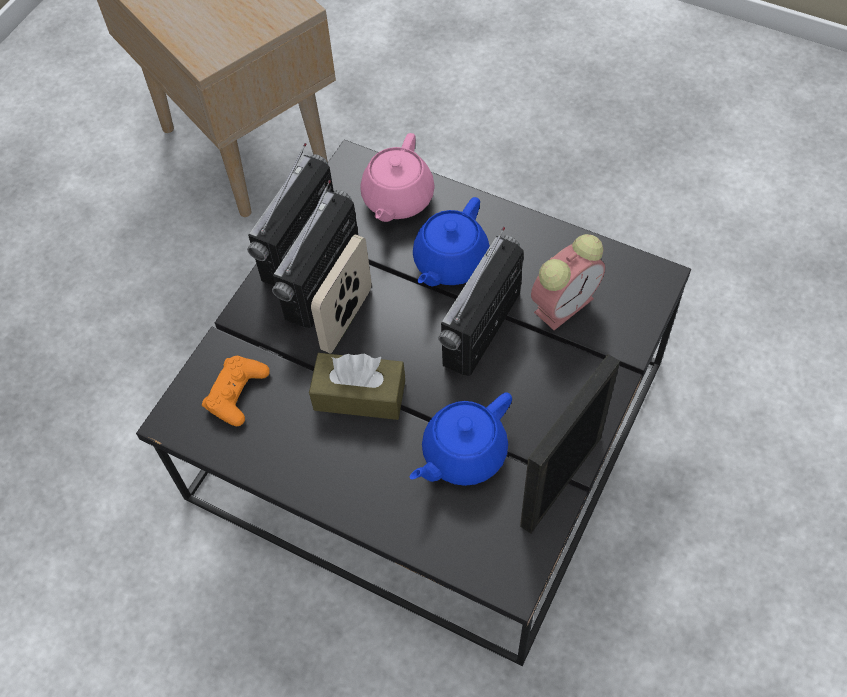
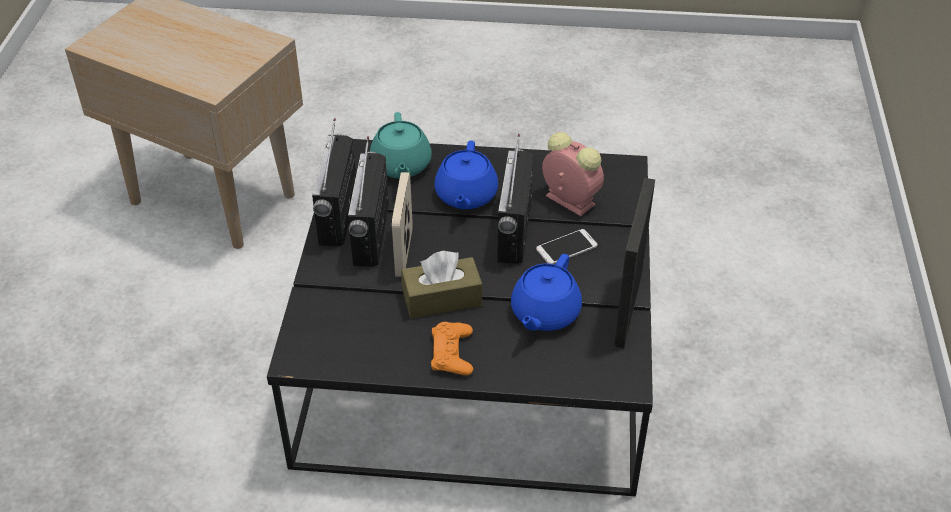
camera: 25 degrees left, 15 degrees down
orange game controller [202,356,270,426] -> orange game controller moved to [431,322,473,375]
pink teapot [360,133,435,222] -> turquoise teapot [370,112,432,178]
alarm clock [531,234,605,330] -> alarm clock turned 75 degrees counterclockwise [542,132,604,216]
none -> phone [536,229,597,264]

